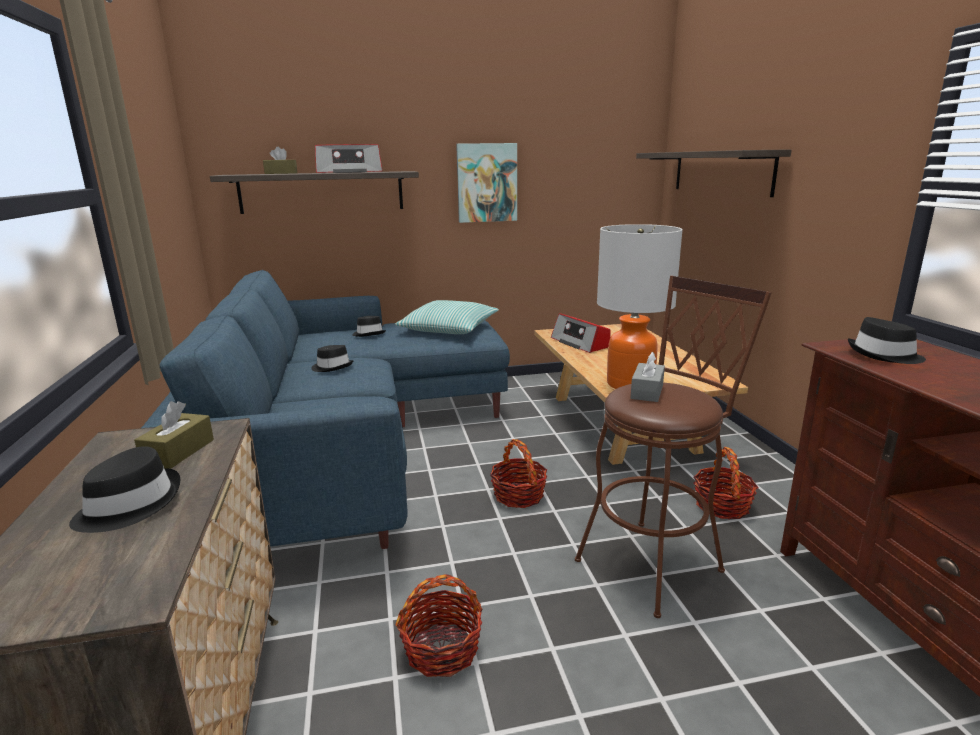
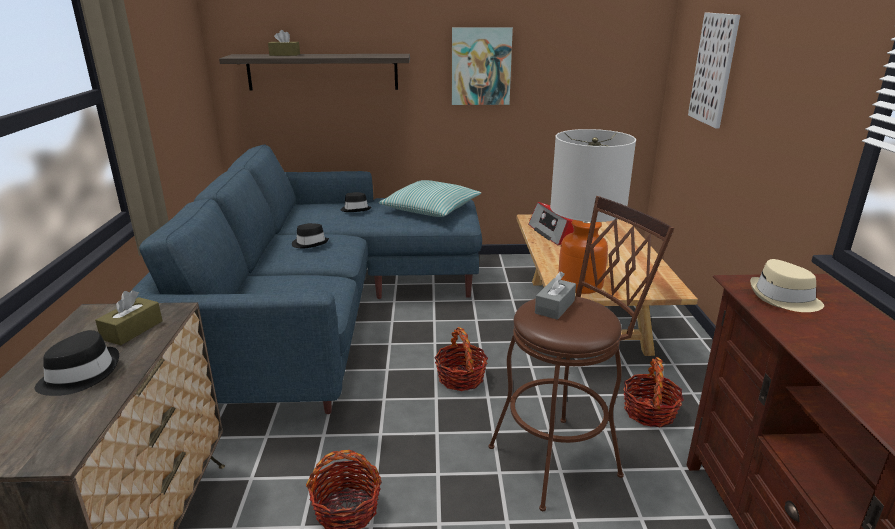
camera: 10 degrees right, 5 degrees up
radio [315,144,383,173] -> none
shelf [636,149,792,197] -> picture [688,13,741,128]
black hat [848,317,926,364] -> beige hat [750,259,824,312]

